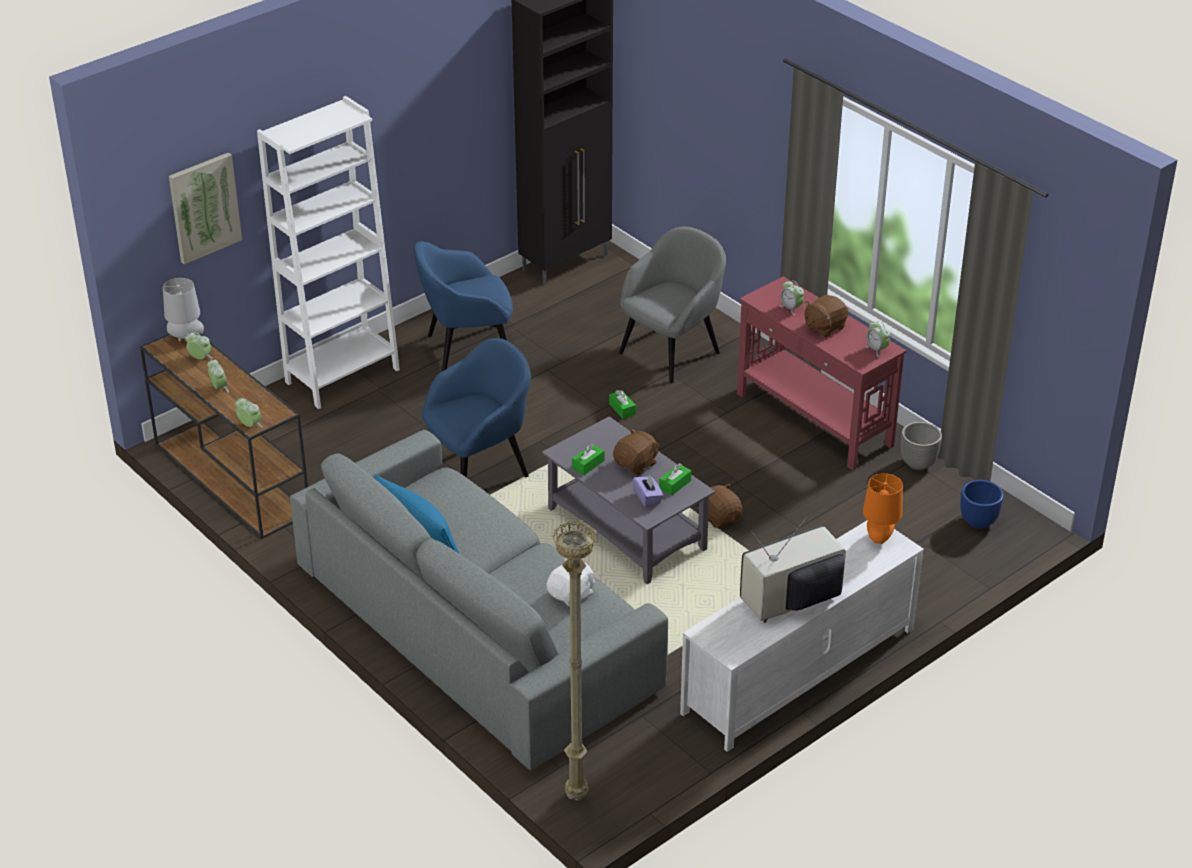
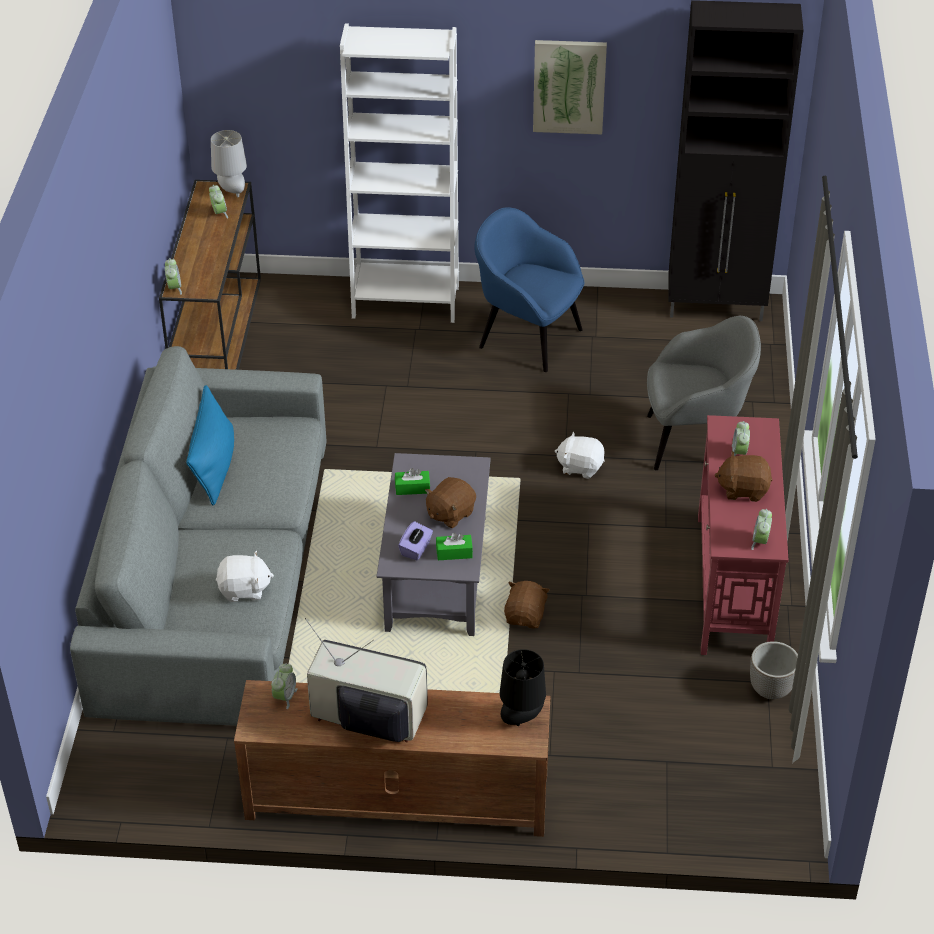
camera: 45 degrees right, 5 degrees up
picture [169,152,242,265] -> picture moved to [533,40,607,134]
alarm clock [207,359,229,393] -> alarm clock moved to [271,663,298,709]
blue armchair [421,338,531,477] -> none
beige floor lamp [552,521,597,801] -> none
green tissue box [609,390,636,419] -> white plush toy [555,432,605,479]
brown plush toy [613,429,659,475] -> brown plush toy turned 135 degrees clockwise [425,477,476,528]
white tv stand [680,520,924,752] -> brown tv stand [234,680,551,837]
orange table lamp [863,473,903,544] -> black table lamp [500,649,546,726]
blue planter [960,480,1003,529] -> none

